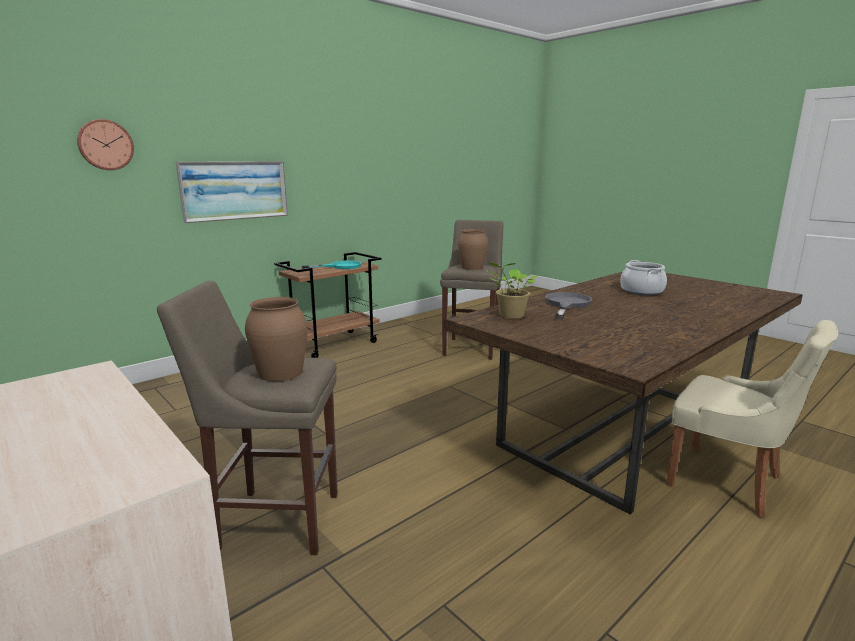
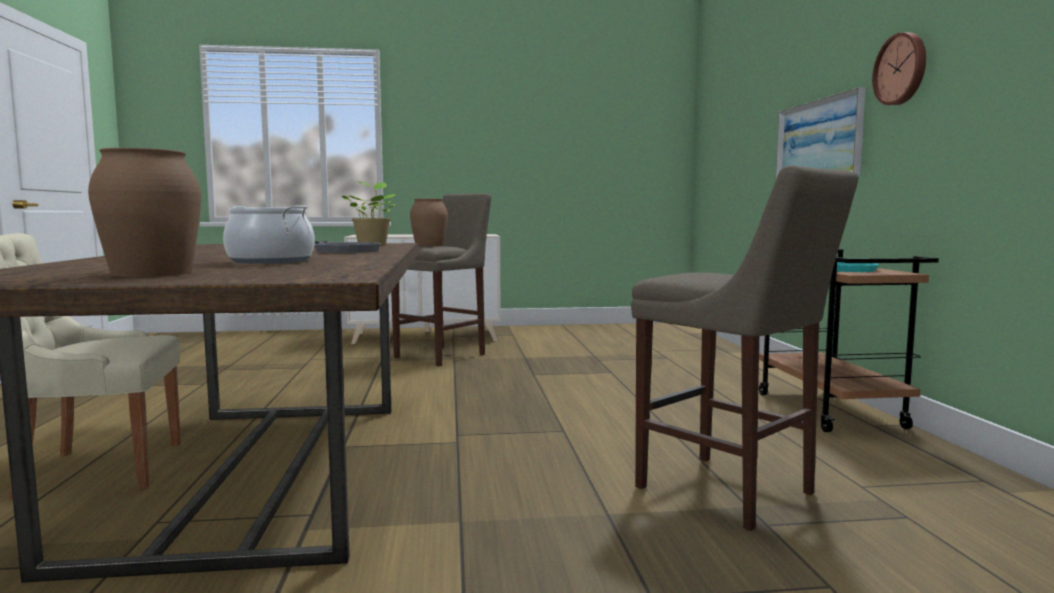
camera: 125 degrees right, 10 degrees down
wall clock [77,119,134,170] -> wall clock moved to [872,32,926,105]
brown vase [458,229,488,270] -> brown vase moved to [88,148,201,277]

